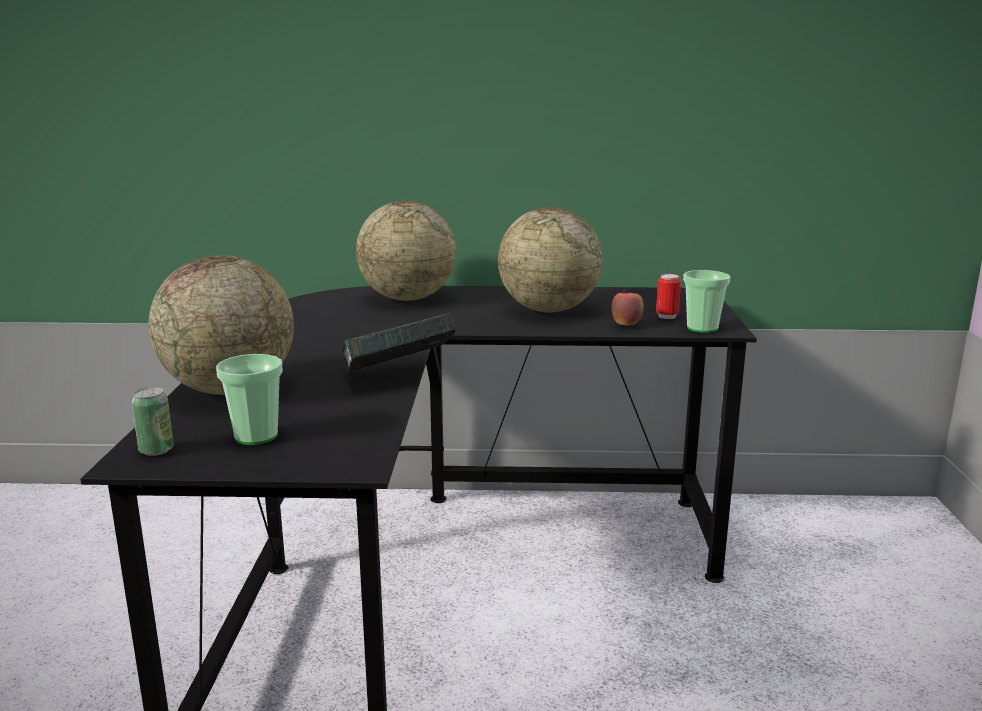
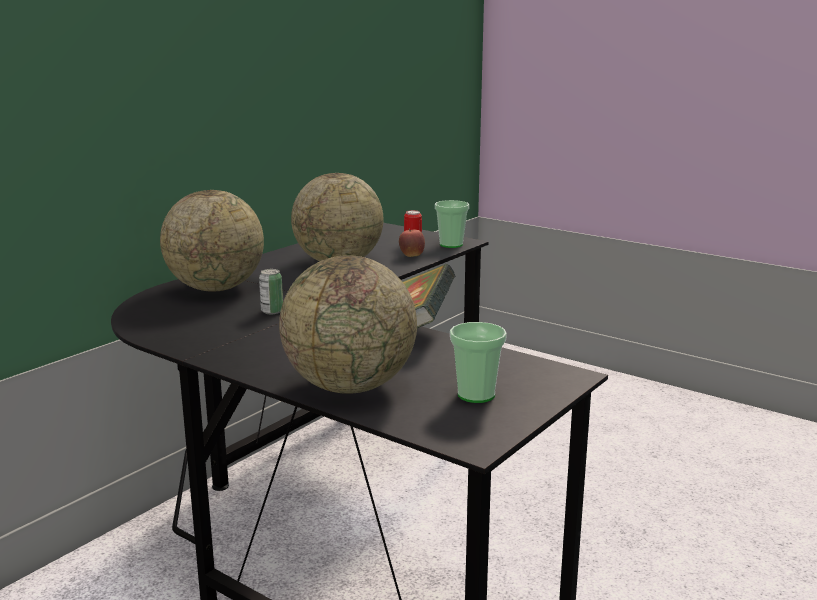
camera: 55 degrees left, 0 degrees up
can [132,387,174,456] -> can moved to [259,269,283,314]

